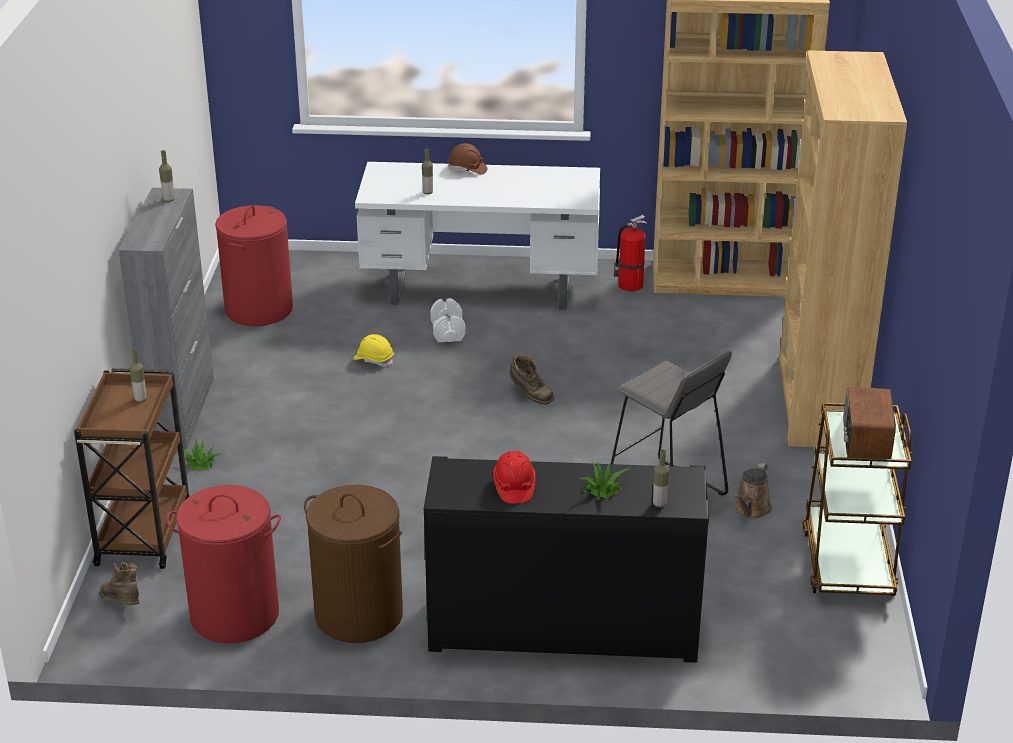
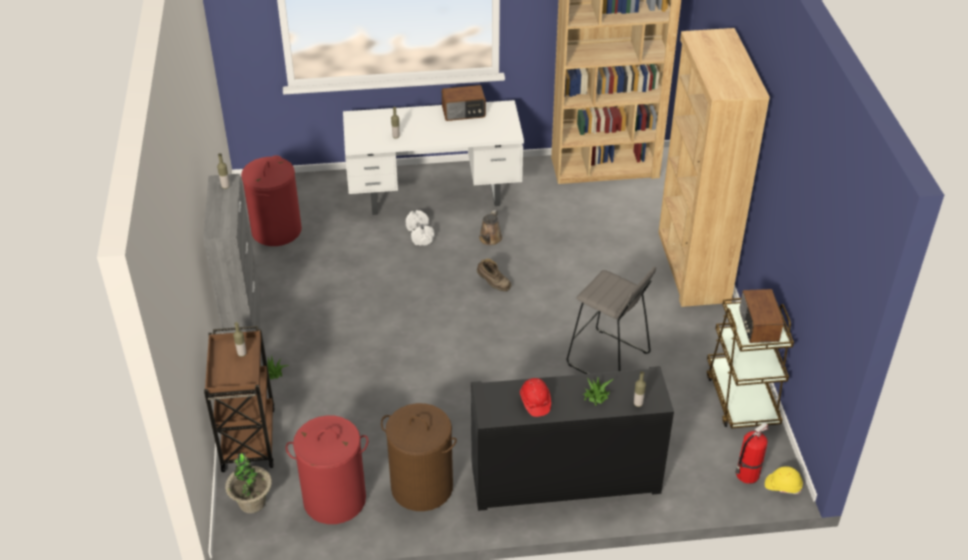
camera: 10 degrees left, 10 degrees up
brown boot [99,562,139,606] -> potted plant [225,453,272,513]
yellow hard hat [353,334,394,367] -> yellow hard hat moved to [765,466,803,494]
brown hard hat [448,143,488,175] -> none
fire extinguisher [613,215,647,291] -> fire extinguisher moved to [735,422,768,484]
brown watering can [734,463,772,519] -> brown watering can moved to [479,210,503,245]
none -> radio [442,85,486,121]

